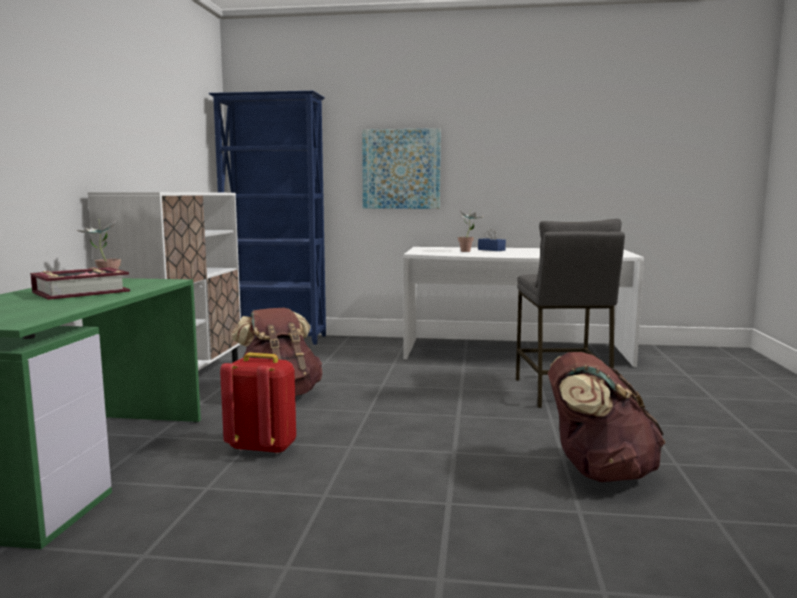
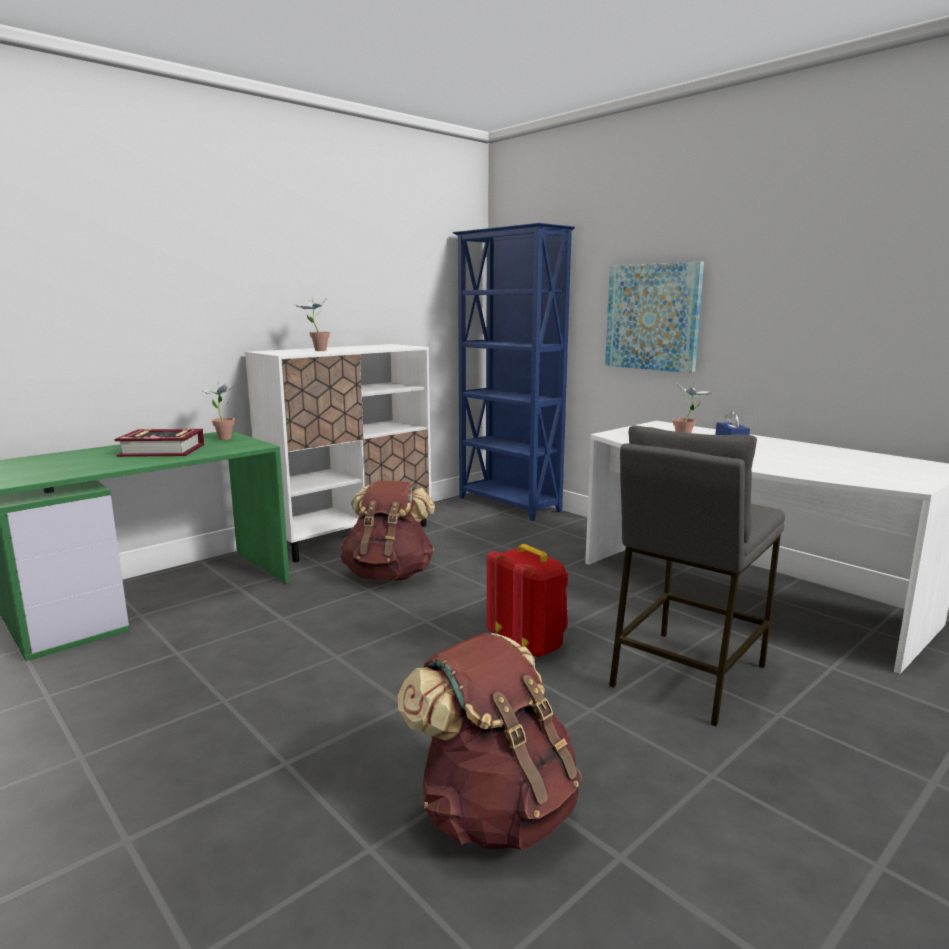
camera: 40 degrees right, 5 degrees up
red backpack [220,353,296,454] -> red backpack moved to [487,544,568,658]
none -> potted plant [295,297,330,351]

